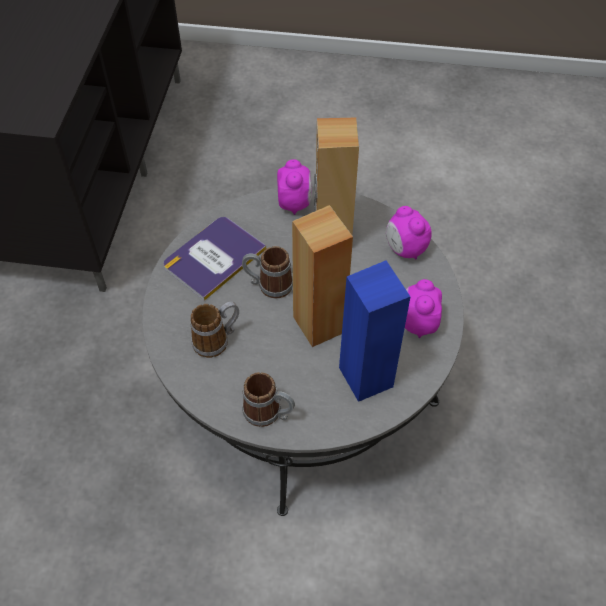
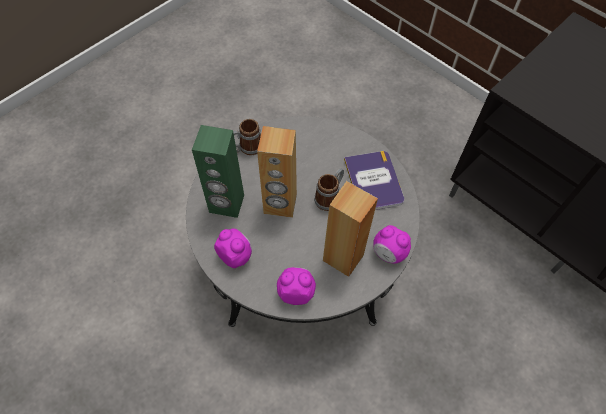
camera: 125 degrees right, 5 degrees up
mug [190,302,239,358] -> none
blue speaker [339,261,411,402] -> green speaker [192,125,244,218]

